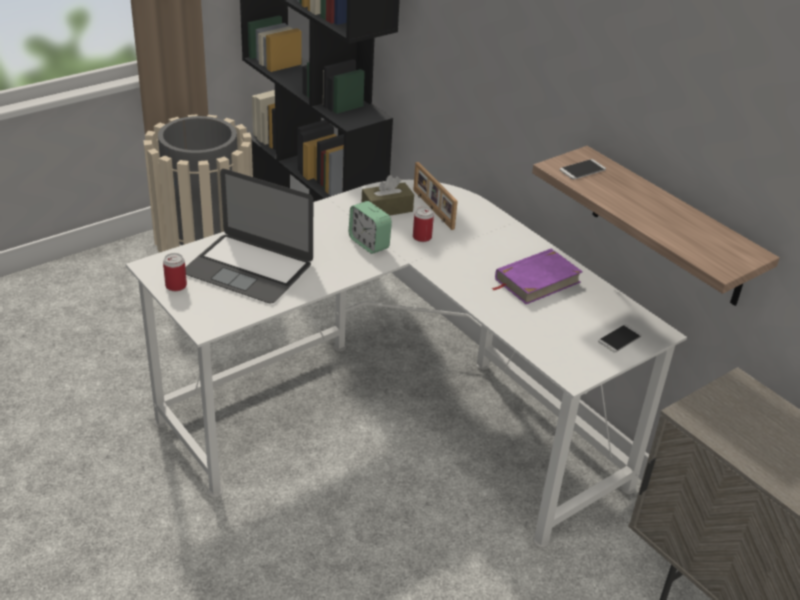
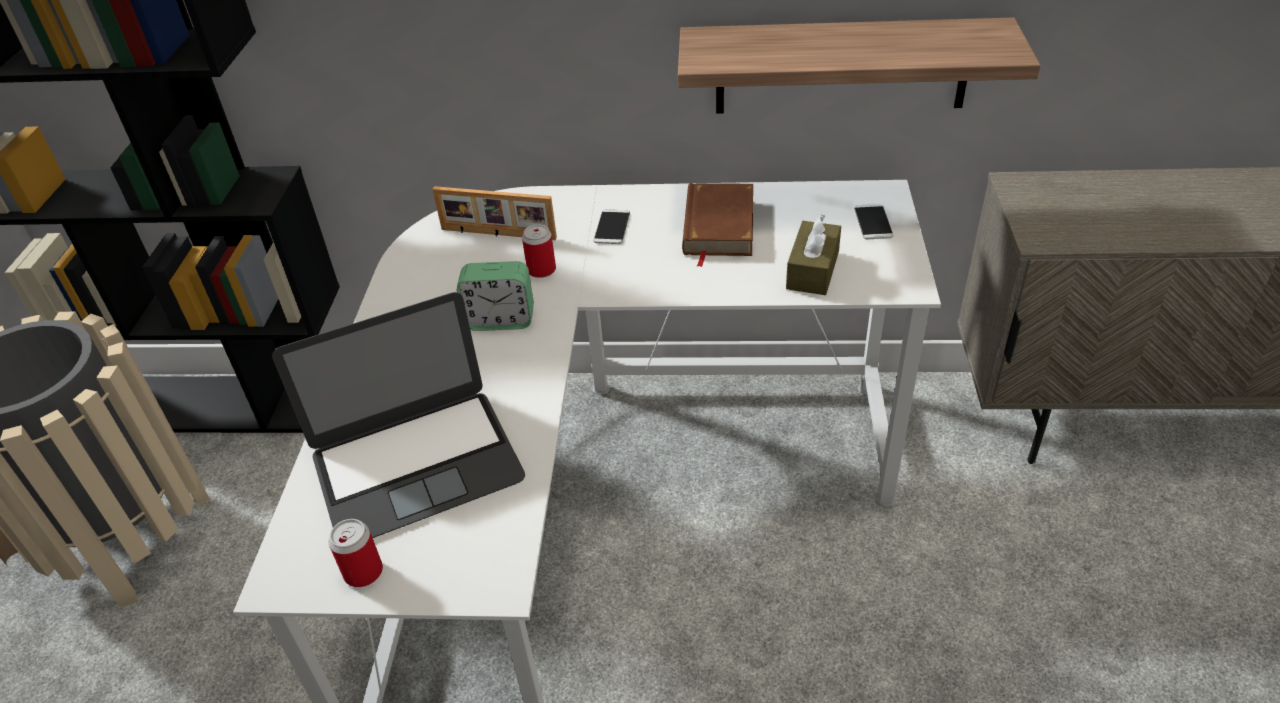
camera: 45 degrees left, 5 degrees up
brown tissue box [361,175,414,216] -> brown tissue box moved to [786,214,841,295]
purple book [491,248,583,304] -> brown book [682,183,753,267]
phone [560,159,606,179] -> phone moved to [594,209,630,244]

